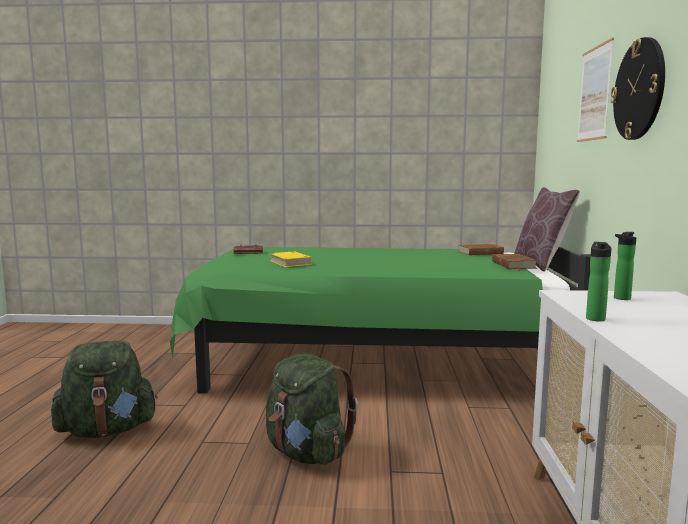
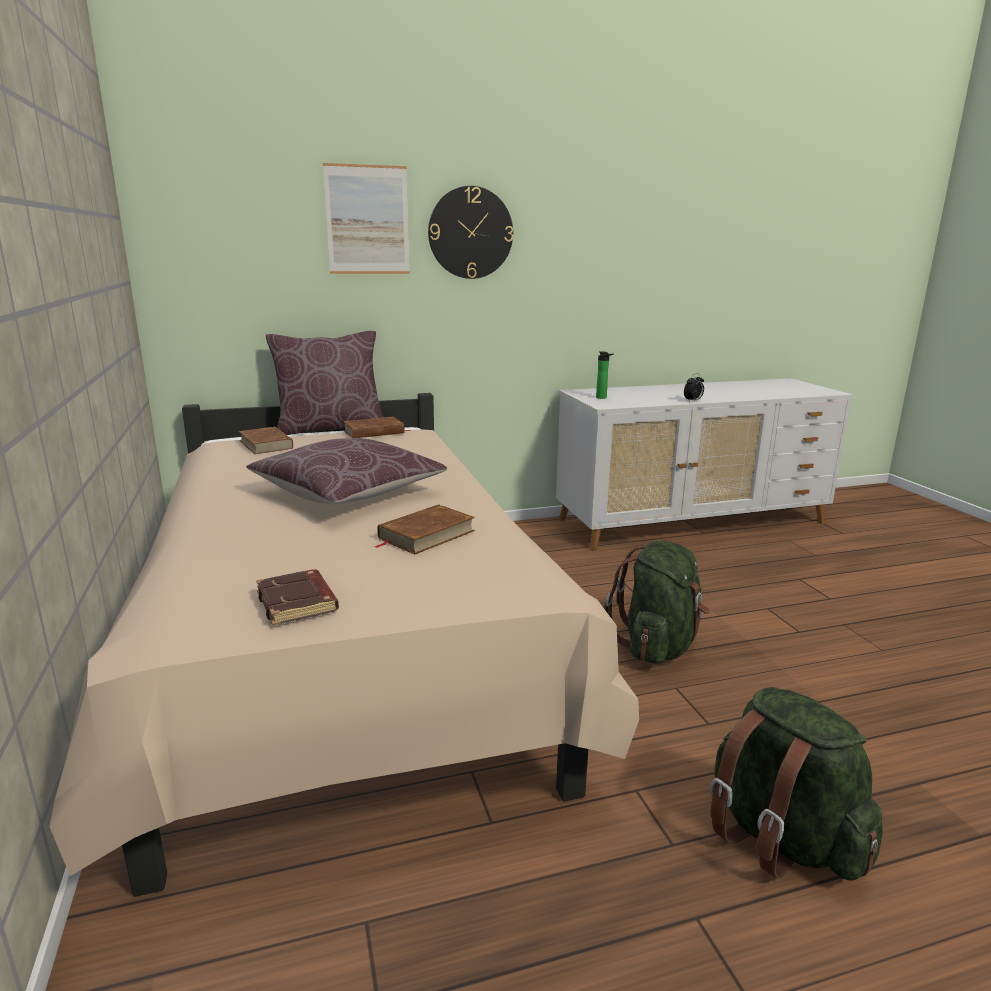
camera: 110 degrees left, 10 degrees up
green bed [170,247,591,393] -> beige bed [50,393,639,897]
yellow book [270,251,312,267] -> brown book [374,504,475,554]
bottle [586,242,611,321] -> none
none -> brown pillow [246,438,447,504]
none -> alarm clock [684,373,704,402]

